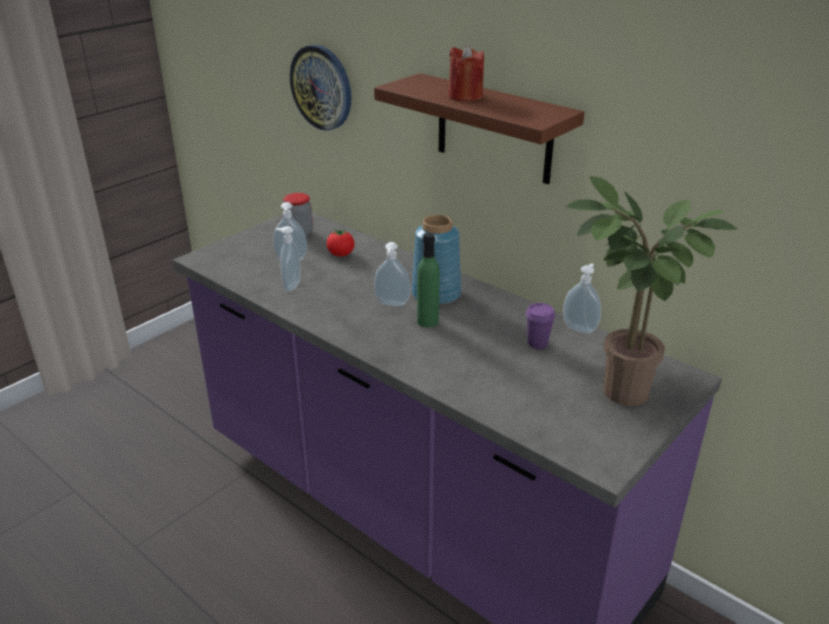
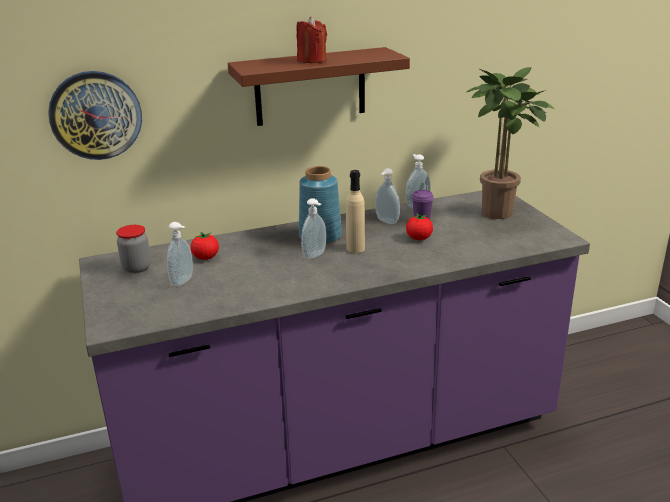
camera: 60 degrees left, 5 degrees down
soap dispenser [276,226,301,291] -> soap dispenser moved to [375,168,400,224]
green bottle [417,233,440,328] -> beige bottle [346,170,365,253]
none -> tomato [406,213,433,240]

